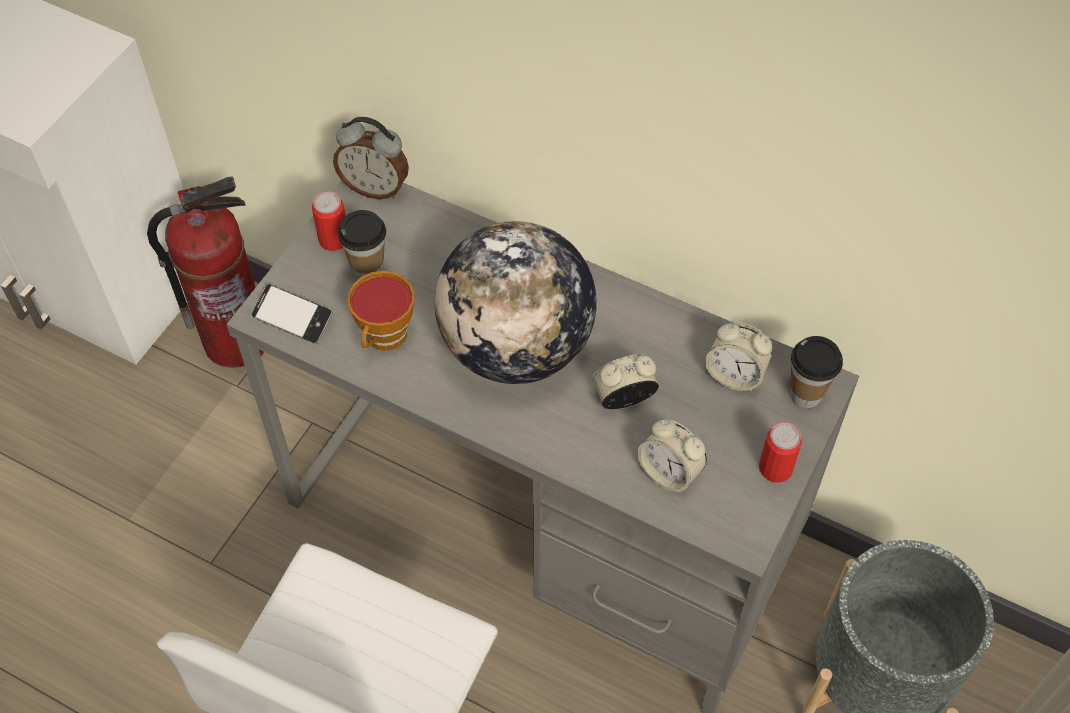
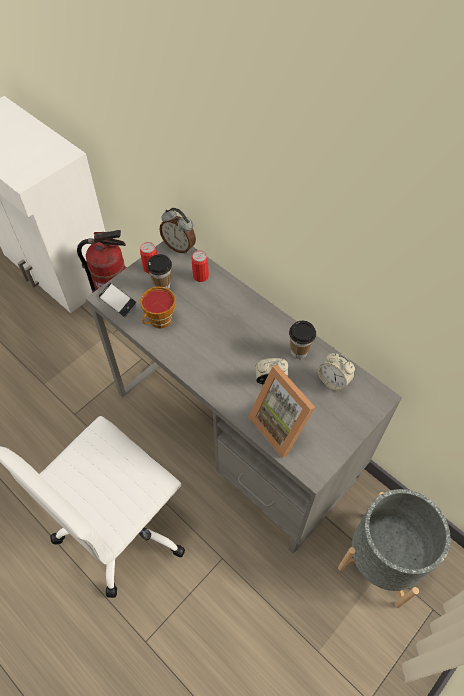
camera: 15 degrees right, 0 degrees up
globe [435,221,597,384] -> none
alarm clock [637,420,707,493] -> picture frame [249,365,315,458]
can [759,422,802,482] -> can moved to [191,251,209,282]
cup [790,336,843,408] -> cup moved to [289,321,316,359]

